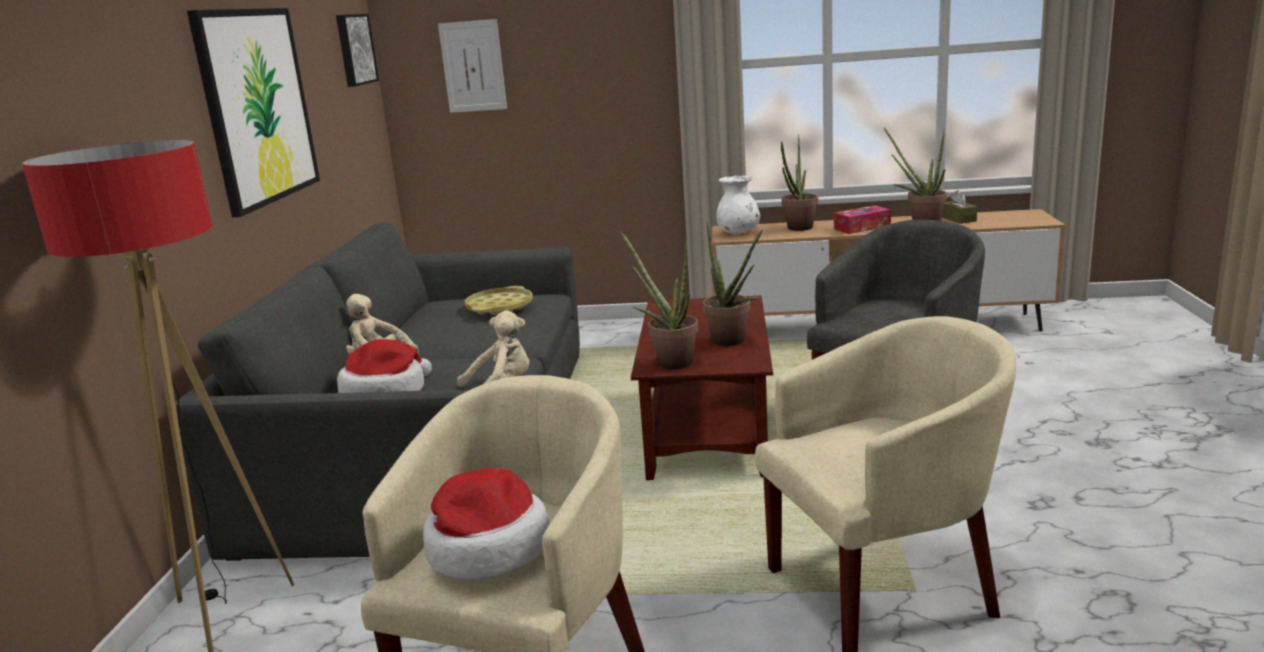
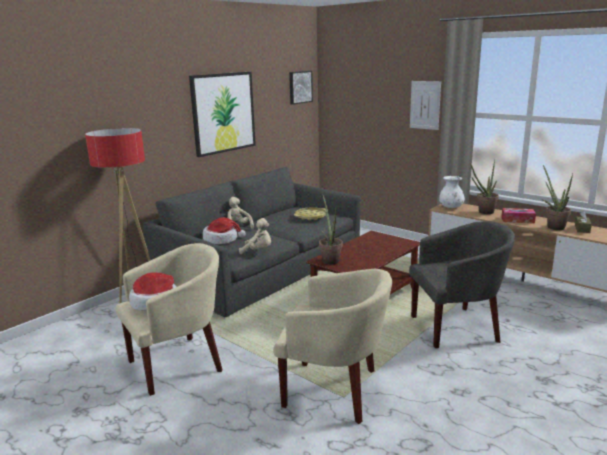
camera: 35 degrees right, 0 degrees up
picture [438,19,507,113] -> picture moved to [410,81,441,130]
potted plant [703,222,763,346] -> none

